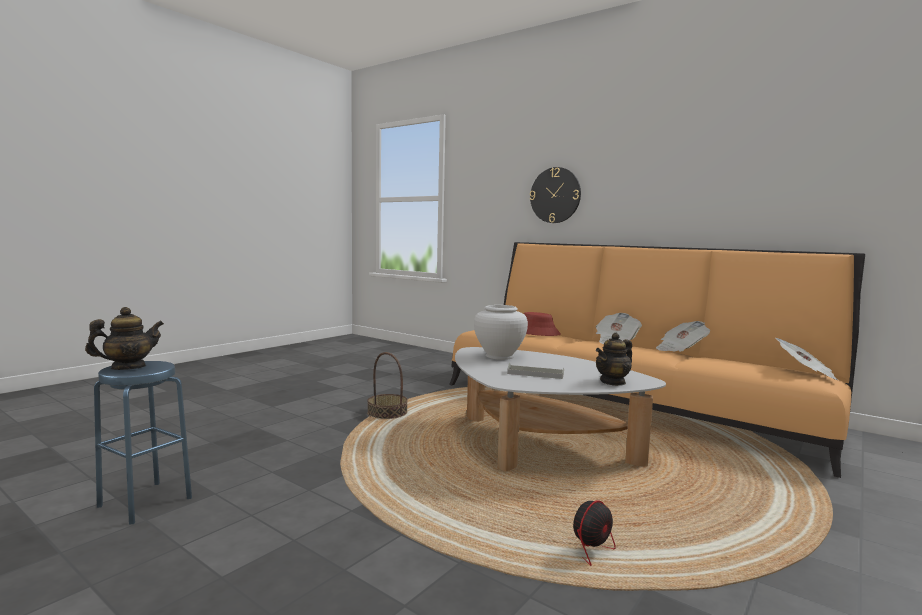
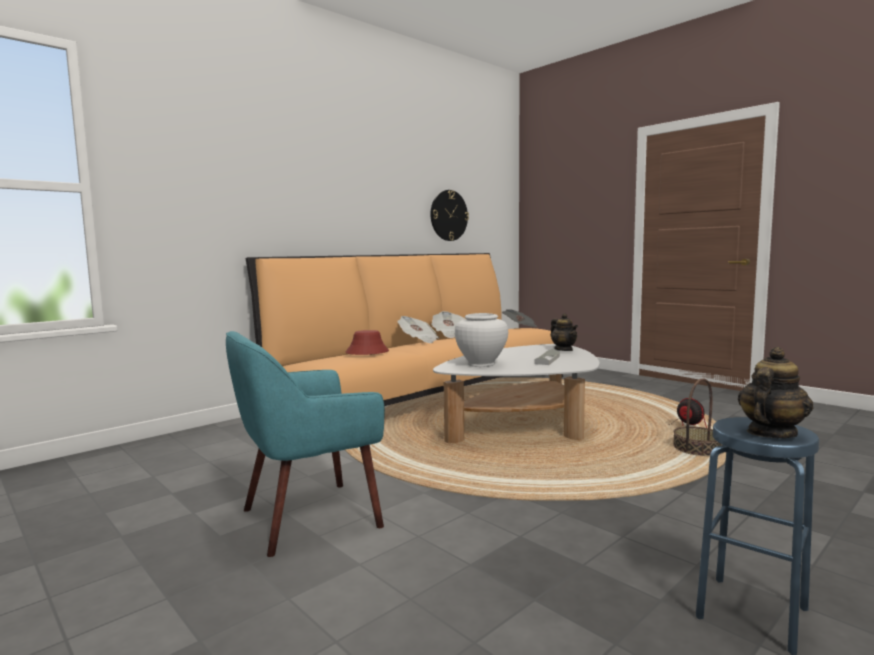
camera: 80 degrees left, 0 degrees up
teapot [85,307,164,370] -> teapot turned 75 degrees clockwise [738,347,813,438]
basket [367,352,408,419] -> basket moved to [673,378,723,456]
wall clock [530,167,581,223] -> wall clock moved to [431,190,469,241]
none -> turquoise armchair [226,331,385,557]

